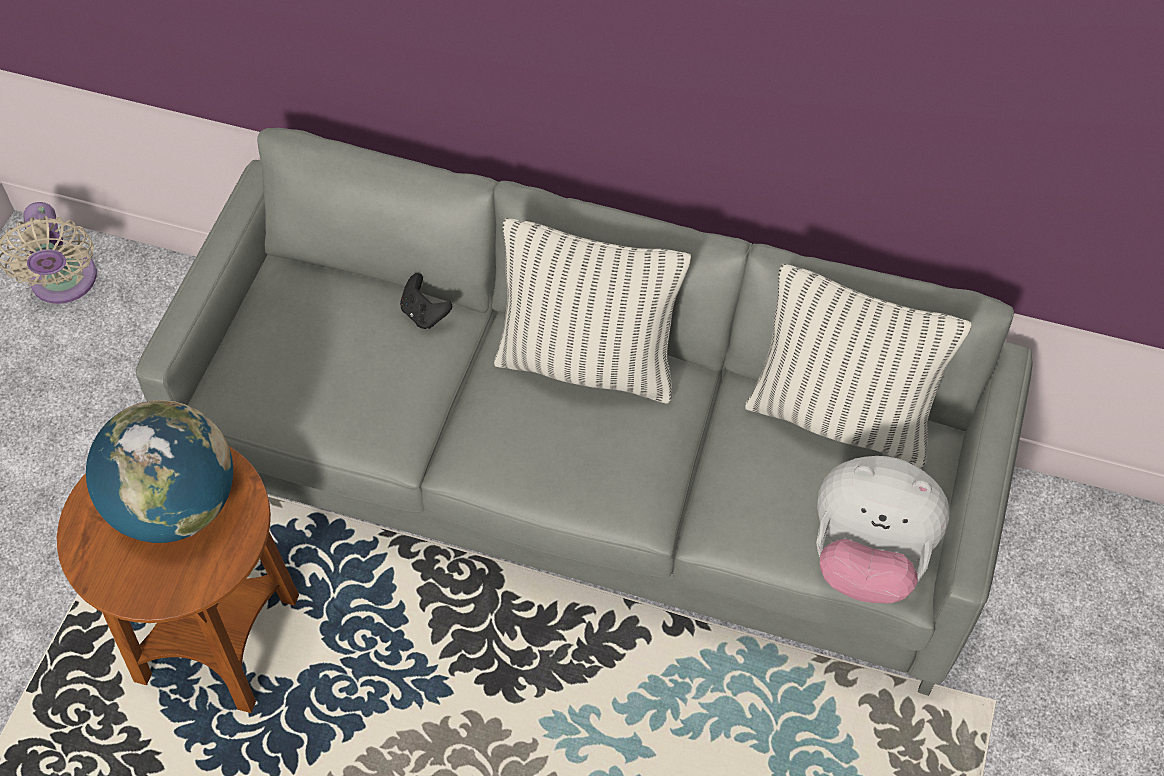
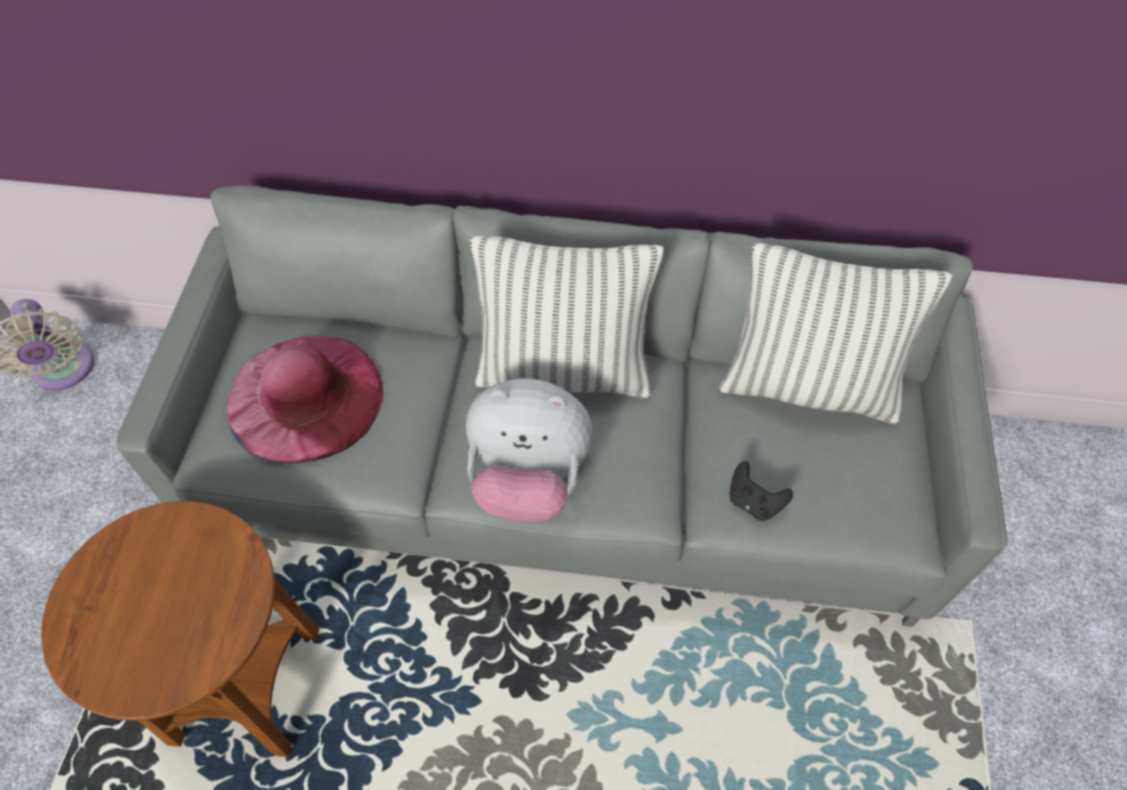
camera: 10 degrees left, 0 degrees up
globe [86,400,233,543] -> none
black game controller [400,273,452,329] -> black game controller moved to [729,461,793,521]
plush toy [816,456,950,603] -> plush toy moved to [466,378,592,522]
none -> pink hat [226,335,383,464]

